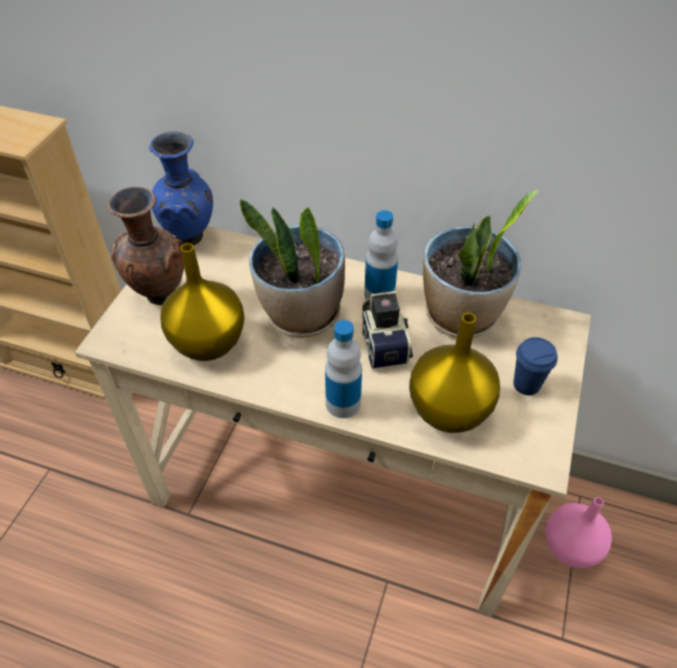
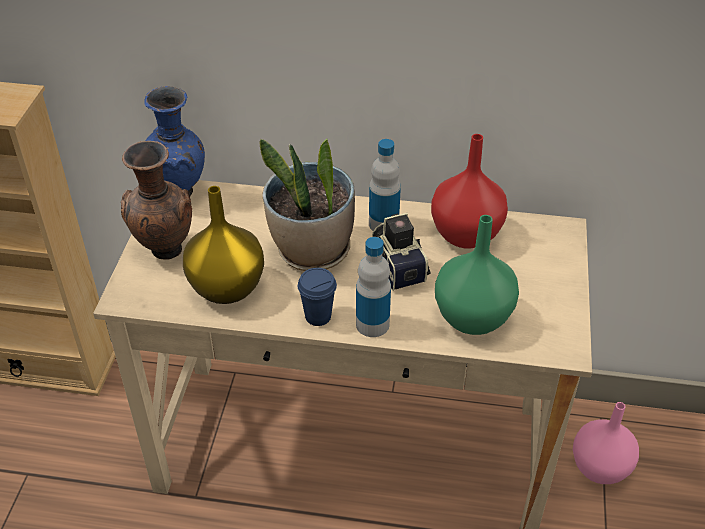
camera: 10 degrees left, 5 degrees down
yellow vase [409,313,500,433] -> green vase [435,215,519,335]
potted plant [423,190,540,338] -> red vase [431,134,508,249]
blue cup [513,337,558,395] -> blue cup moved to [298,268,337,326]

